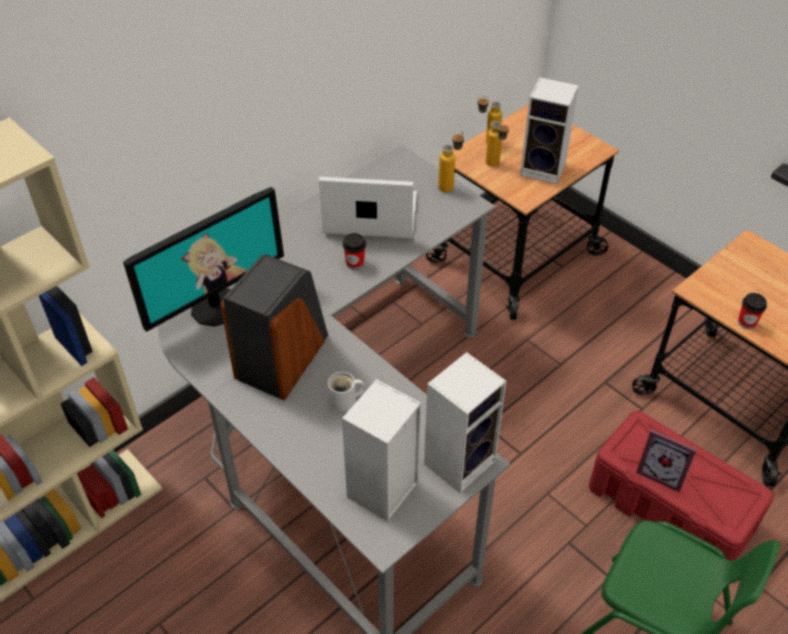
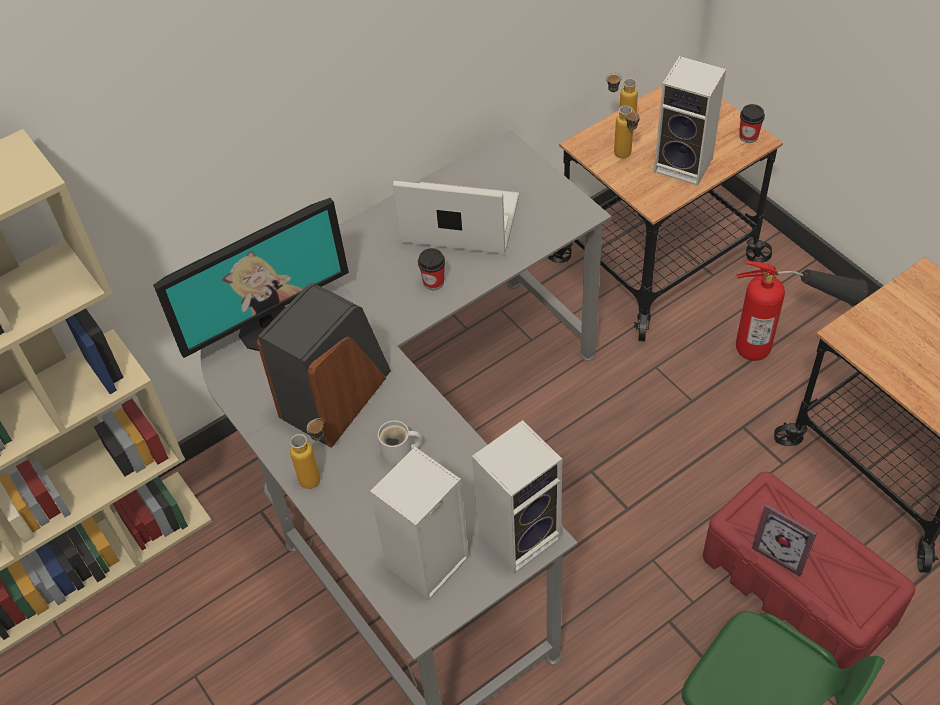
camera: 10 degrees right, 5 degrees up
bottle [438,131,464,193] -> bottle moved to [290,418,324,489]
cup [738,293,767,329] -> cup moved to [739,104,765,143]
none -> fire extinguisher [736,260,868,361]

